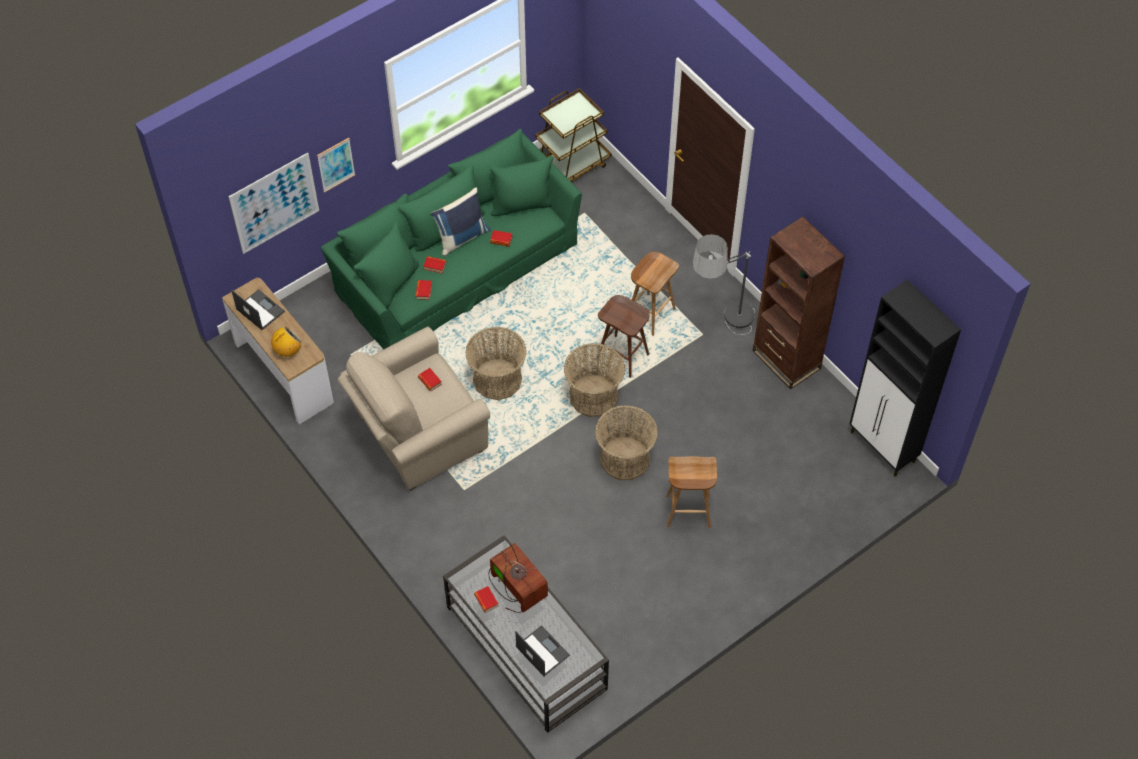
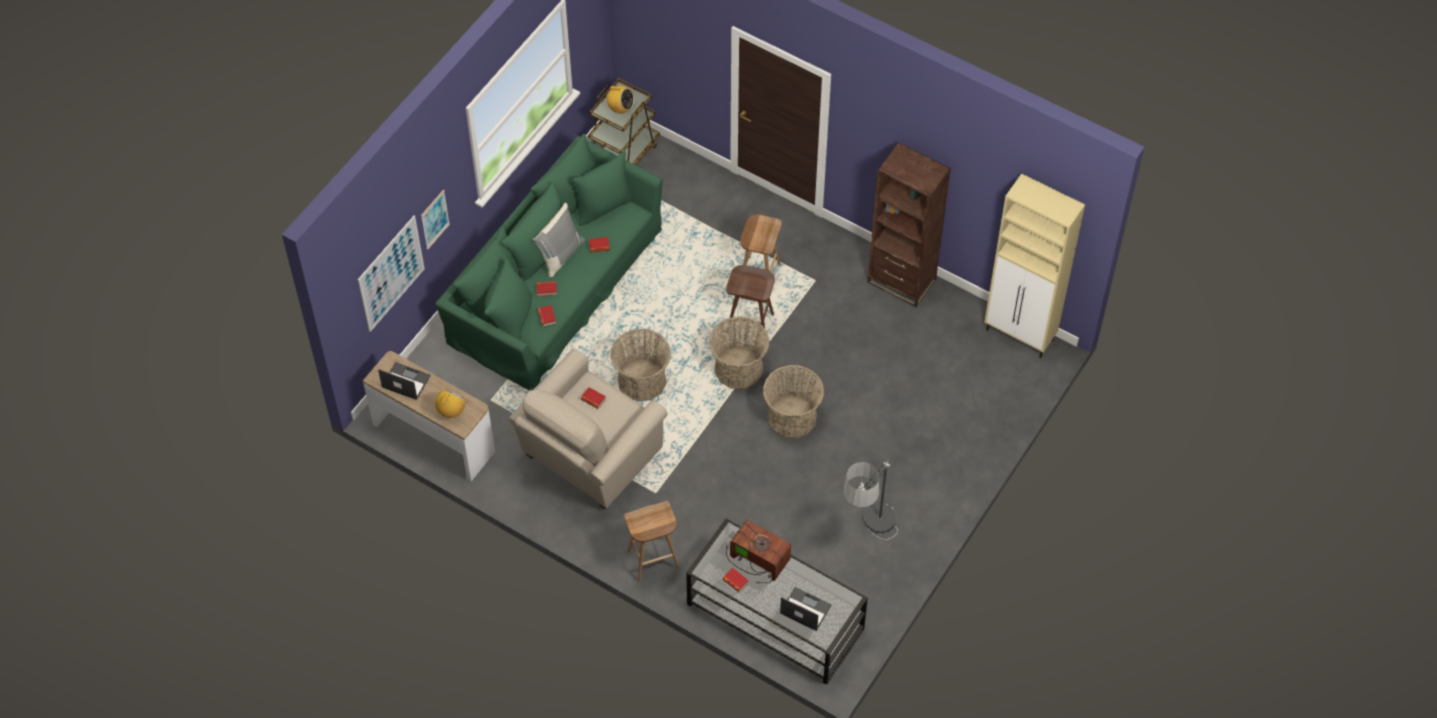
camera: 20 degrees left, 0 degrees up
blue pillow [431,188,491,256] -> grey pillow [533,203,585,278]
brown stool [666,456,717,528] -> brown stool moved to [624,501,680,582]
floor lamp [693,234,755,335] -> floor lamp moved to [843,461,898,540]
black cabinet [849,279,961,476] -> beige cabinet [985,174,1085,358]
none -> radio [603,86,634,114]

